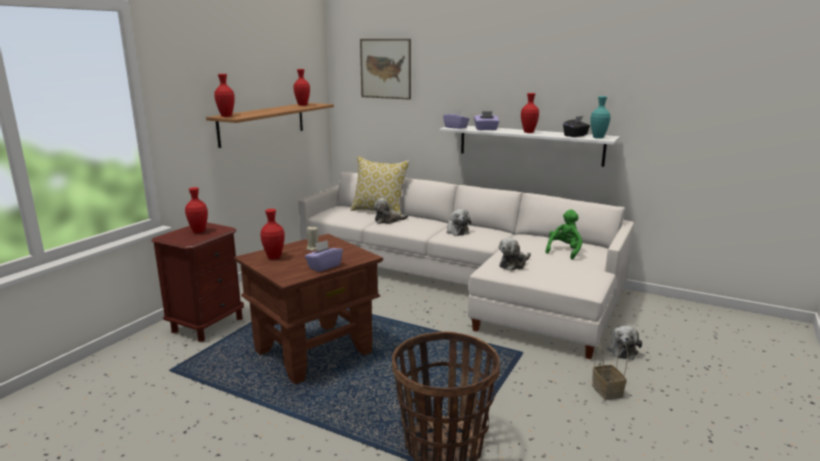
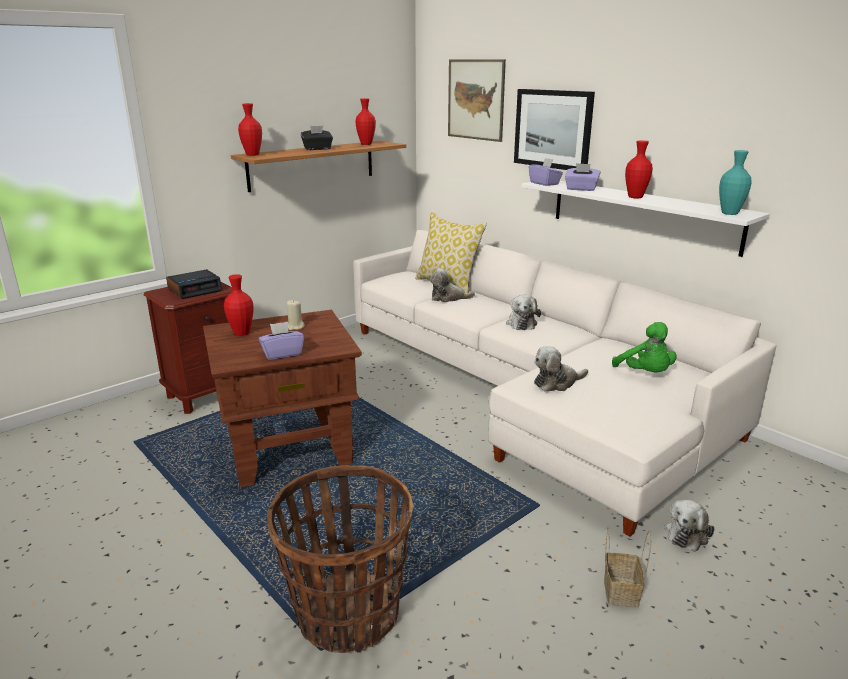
camera: 20 degrees right, 5 degrees up
red vase [185,187,208,233] -> alarm clock [166,269,222,299]
green plush toy [545,209,583,259] -> green plush toy turned 105 degrees clockwise [612,322,677,373]
black tissue box [563,116,590,137] -> black tissue box moved to [301,126,333,150]
none -> picture [514,89,595,170]

